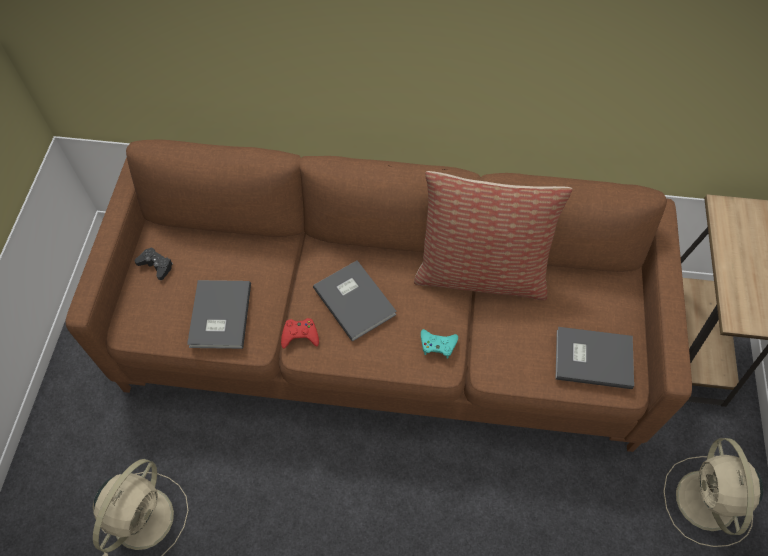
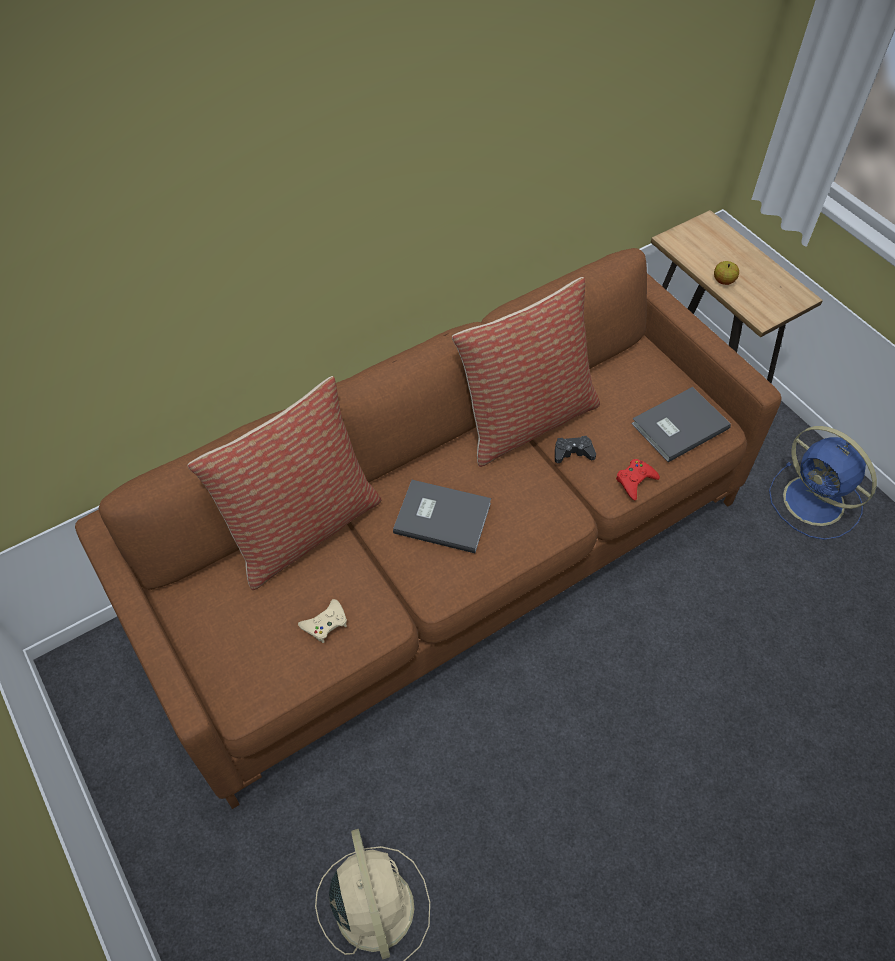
camera: 40 degrees left, 5 degrees down
black game controller [135,248,173,280] -> black game controller moved to [555,436,596,463]
grey book [187,280,251,349] -> beige game controller [298,599,347,643]
red game controller [281,318,319,349] -> red game controller moved to [616,459,660,500]
turquoise game controller [421,329,458,358] -> none
beige fan [663,438,763,547] -> blue fan [769,426,877,540]
none -> pillow [188,376,381,590]
none -> apple [714,261,739,285]

